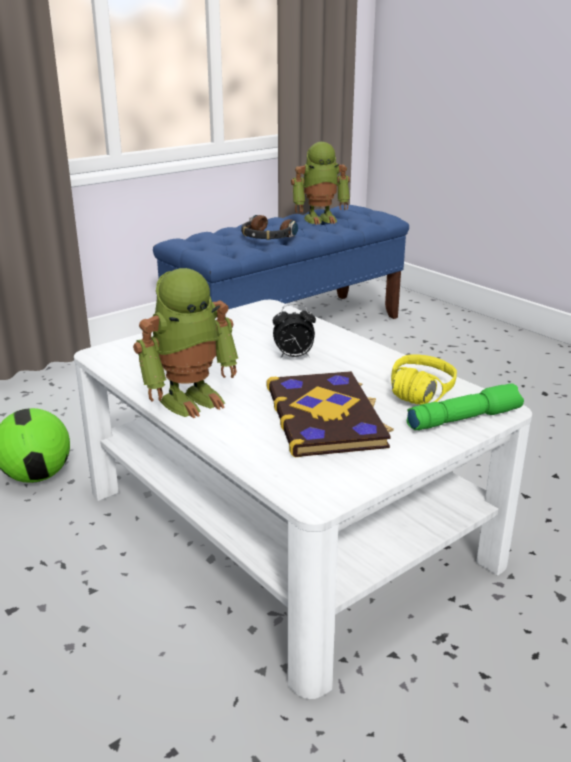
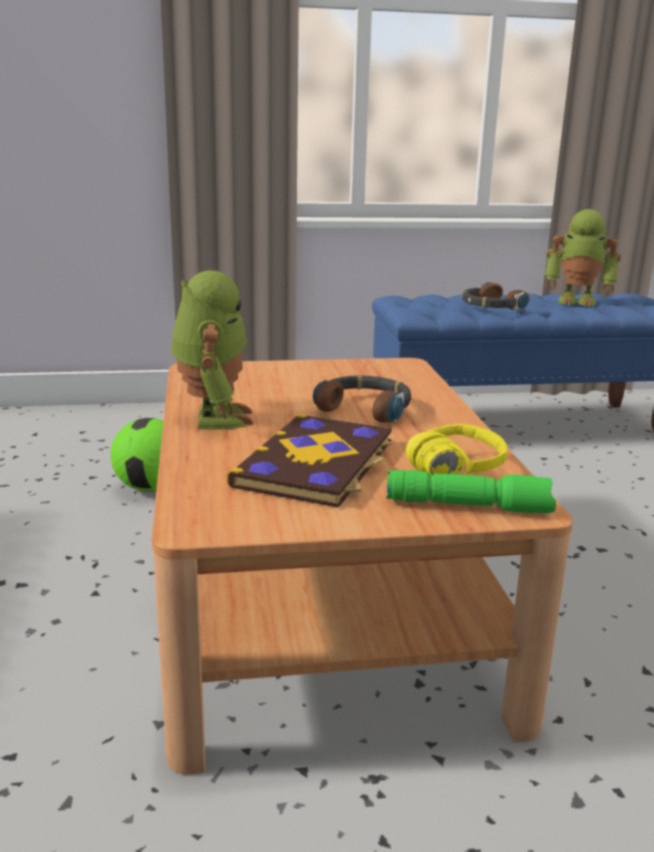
camera: 30 degrees right, 5 degrees down
white coffee table [74,300,532,699] -> brown coffee table [152,358,573,774]
toy robot [133,268,239,418] -> toy robot turned 90 degrees counterclockwise [171,270,254,429]
alarm clock [273,304,316,358] -> headphones [313,375,411,423]

